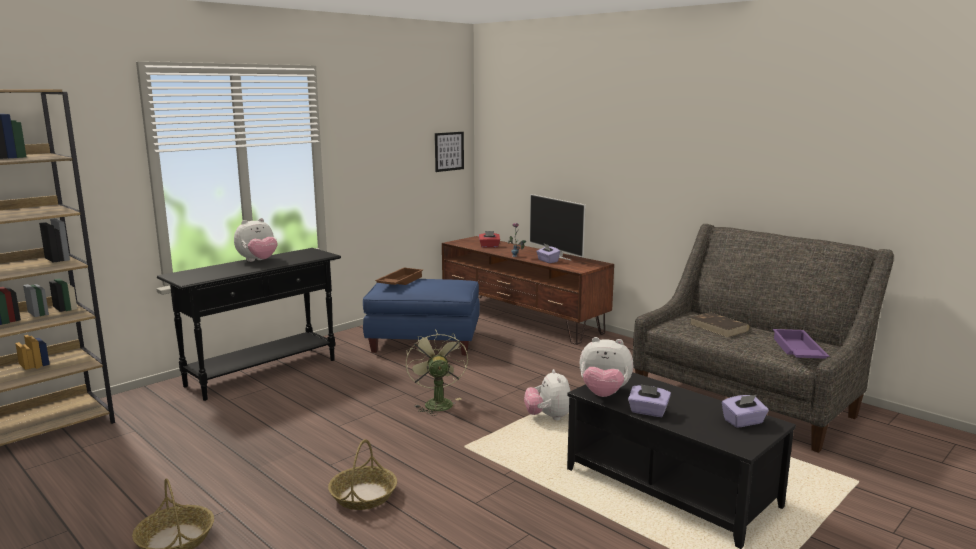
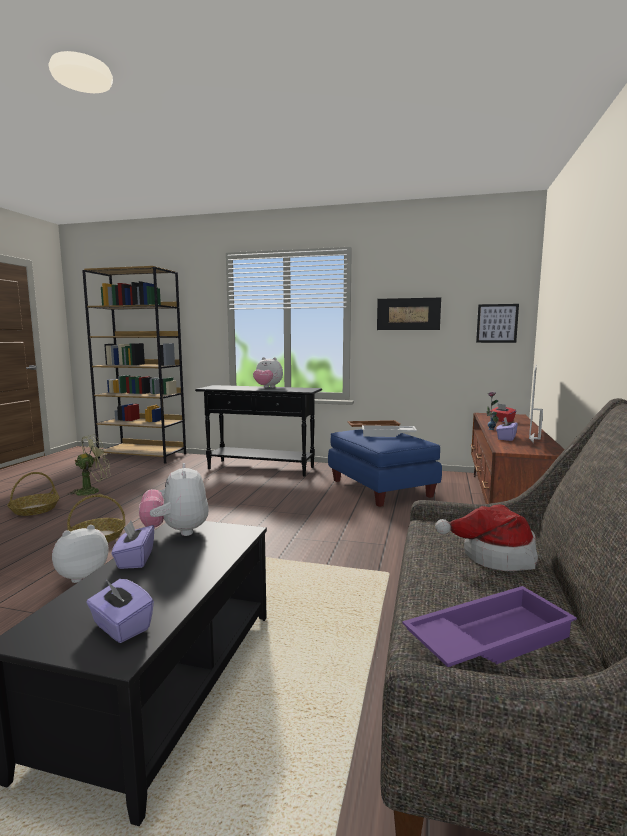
camera: 60 degrees right, 5 degrees down
green fan [406,330,468,416] -> green fan moved to [67,434,110,496]
plush toy [524,369,570,420] -> plush toy moved to [52,525,108,583]
brown book [690,312,750,337] -> hat [435,504,538,571]
none -> white tray [362,425,417,437]
none -> picture [377,298,441,330]

